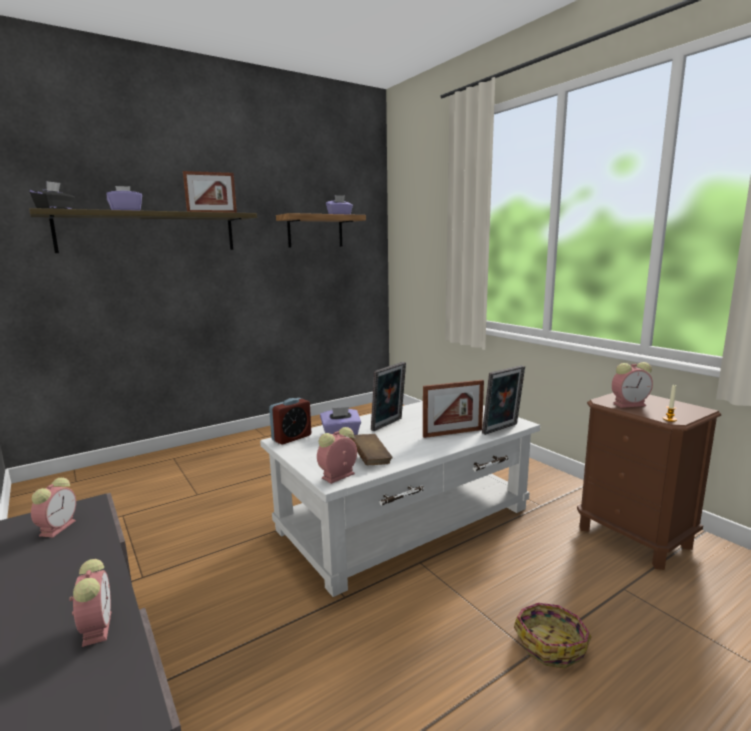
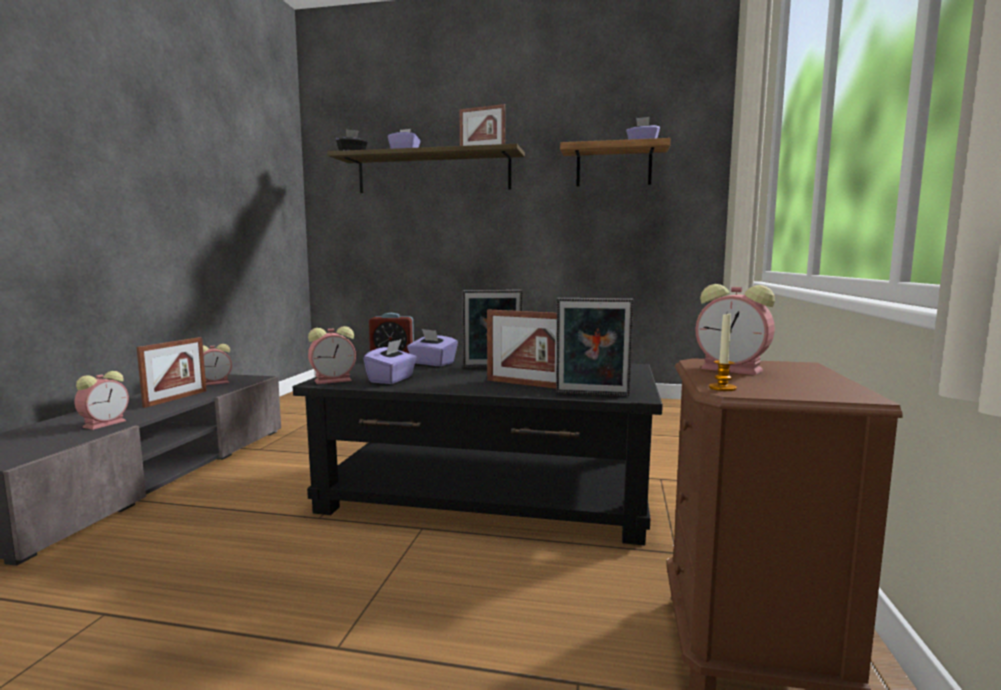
camera: 45 degrees right, 5 degrees down
white coffee table [260,401,540,597] -> black coffee table [293,358,663,545]
alarm clock [317,427,357,484] -> alarm clock turned 150 degrees clockwise [308,326,356,384]
brown book [350,434,393,465] -> purple tissue box [363,339,417,384]
basket [514,603,591,668] -> none
none -> picture frame [137,337,206,408]

